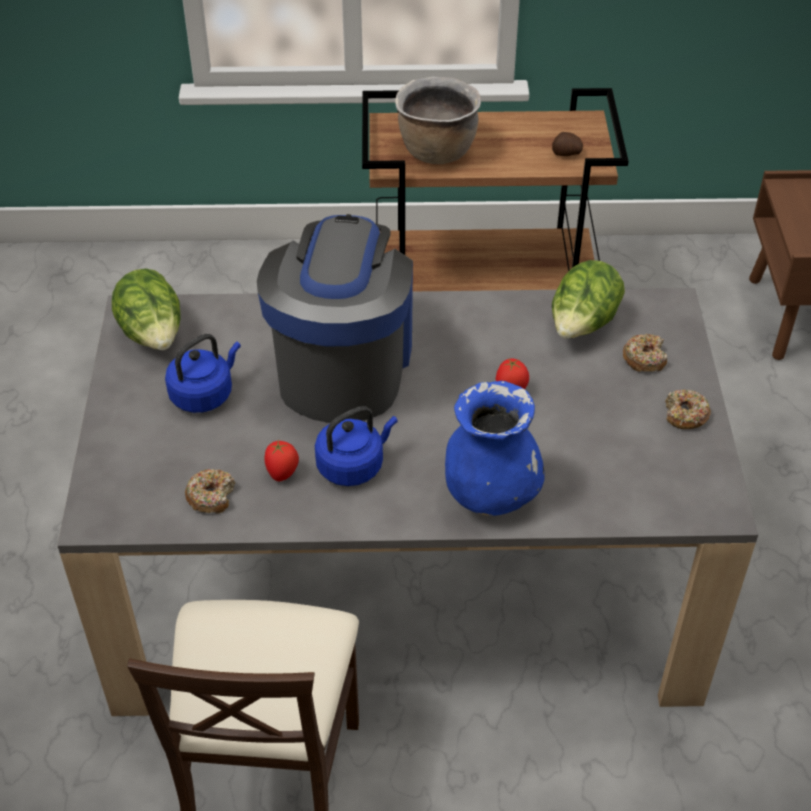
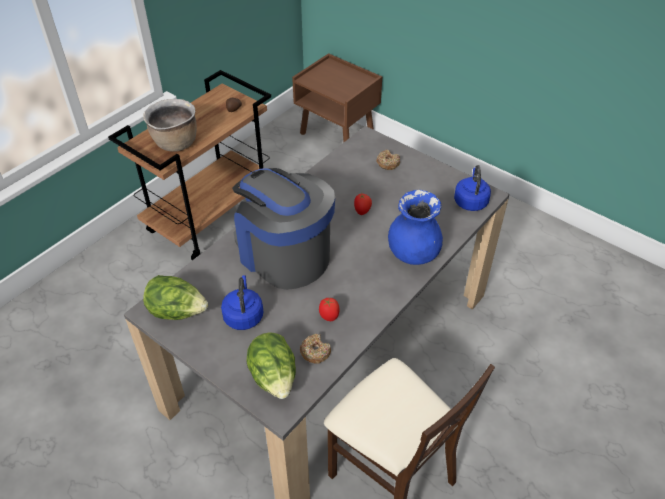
camera: 50 degrees left, 0 degrees up
blue kettle [315,406,398,486] -> blue kettle moved to [454,165,491,211]
lettuce [552,260,625,339] -> lettuce moved to [246,332,296,399]
donut [665,389,711,429] -> none

